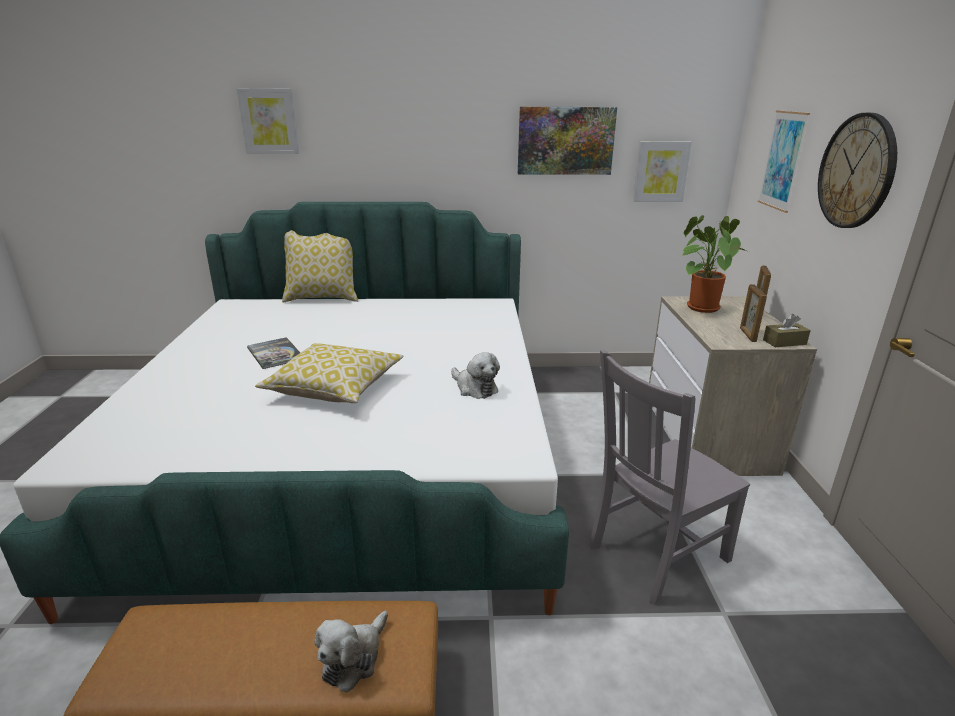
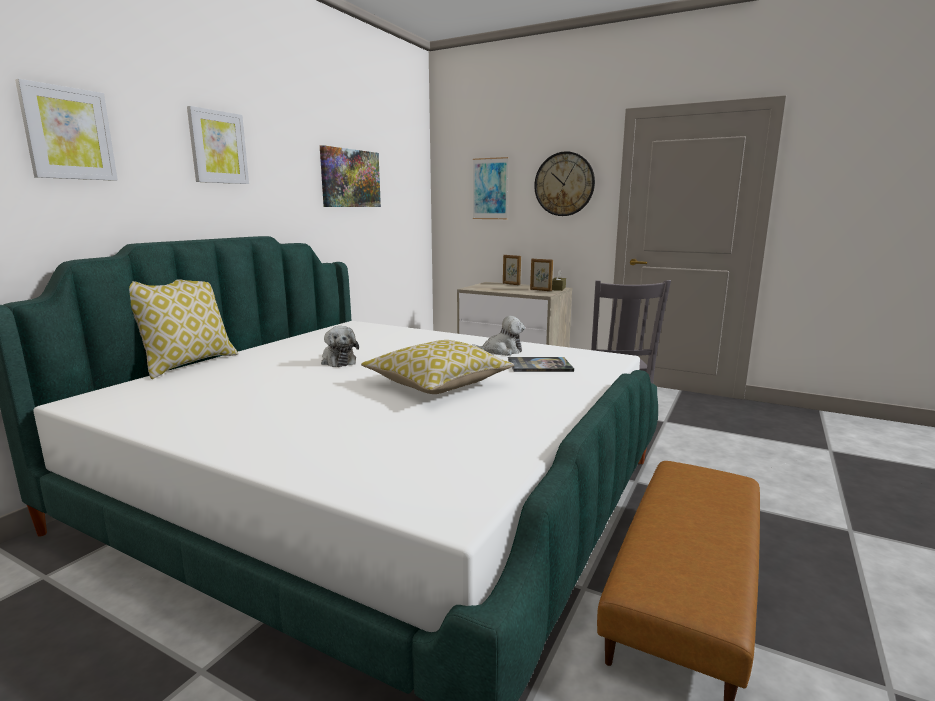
camera: 60 degrees left, 10 degrees down
book [247,337,300,369] -> book moved to [508,357,574,372]
plush toy [314,611,388,693] -> plush toy moved to [321,326,359,367]
picture [633,141,692,202] -> picture moved to [187,106,249,184]
potted plant [682,215,749,313] -> none

